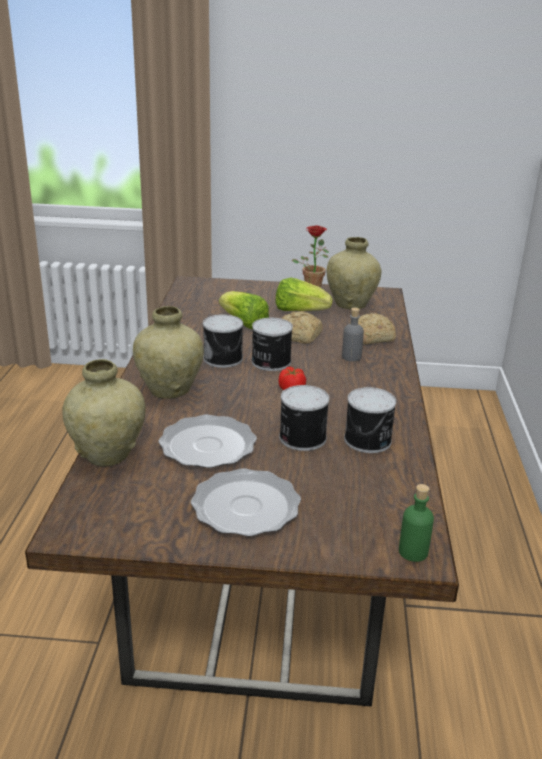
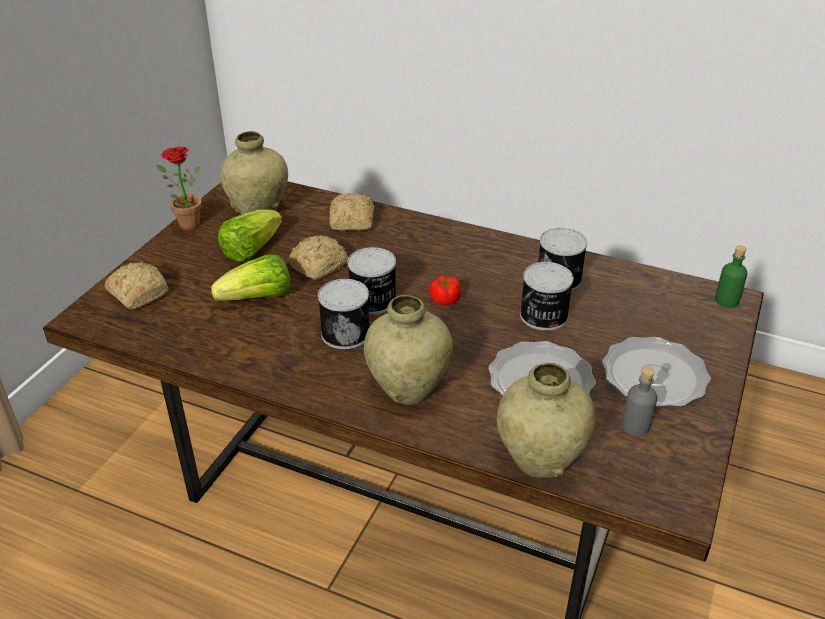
camera: 70 degrees left, 10 degrees up
grey bottle [342,308,364,362] -> grey bottle moved to [622,367,657,437]
none -> bread [104,262,168,309]

